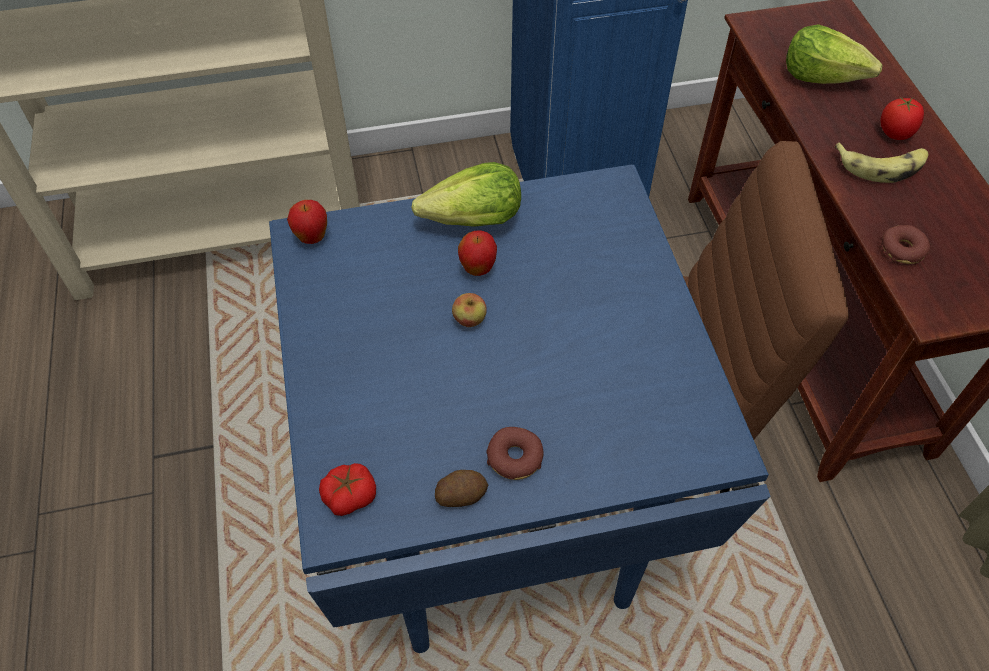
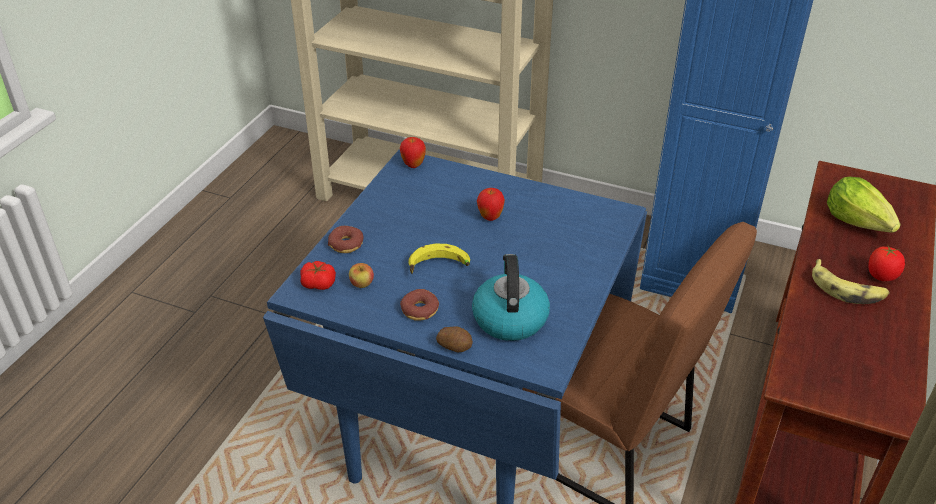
camera: 35 degrees right, 15 degrees down
lettuce [411,162,521,227] -> none
potato [435,470,488,507] -> potato moved to [436,326,473,352]
apple [452,293,487,327] -> apple moved to [349,263,374,288]
donut [881,225,930,264] -> donut moved to [328,226,363,253]
none -> banana [408,244,470,274]
none -> kettle [472,254,550,341]

